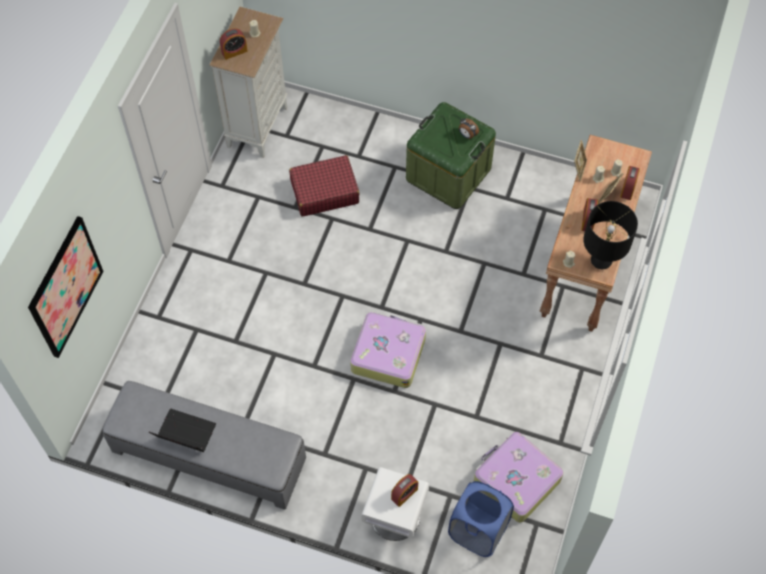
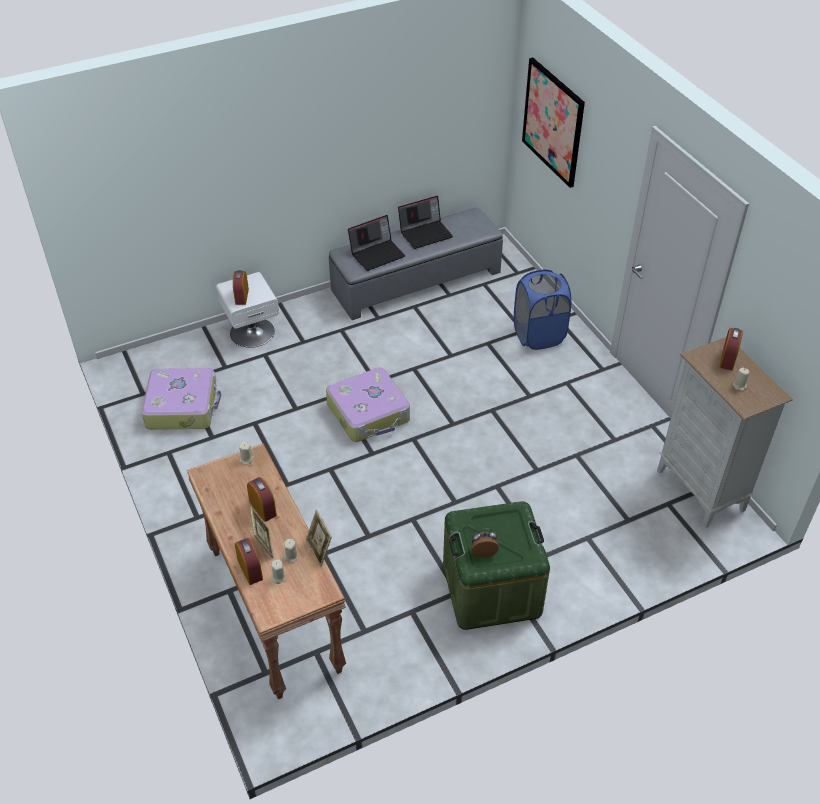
camera: 135 degrees right, 15 degrees down
red suitcase [289,155,360,217] -> none
blue laundry basket [448,481,514,557] -> blue laundry basket moved to [514,269,571,350]
black table lamp [583,201,638,269] -> none
none -> laptop [348,215,405,271]

